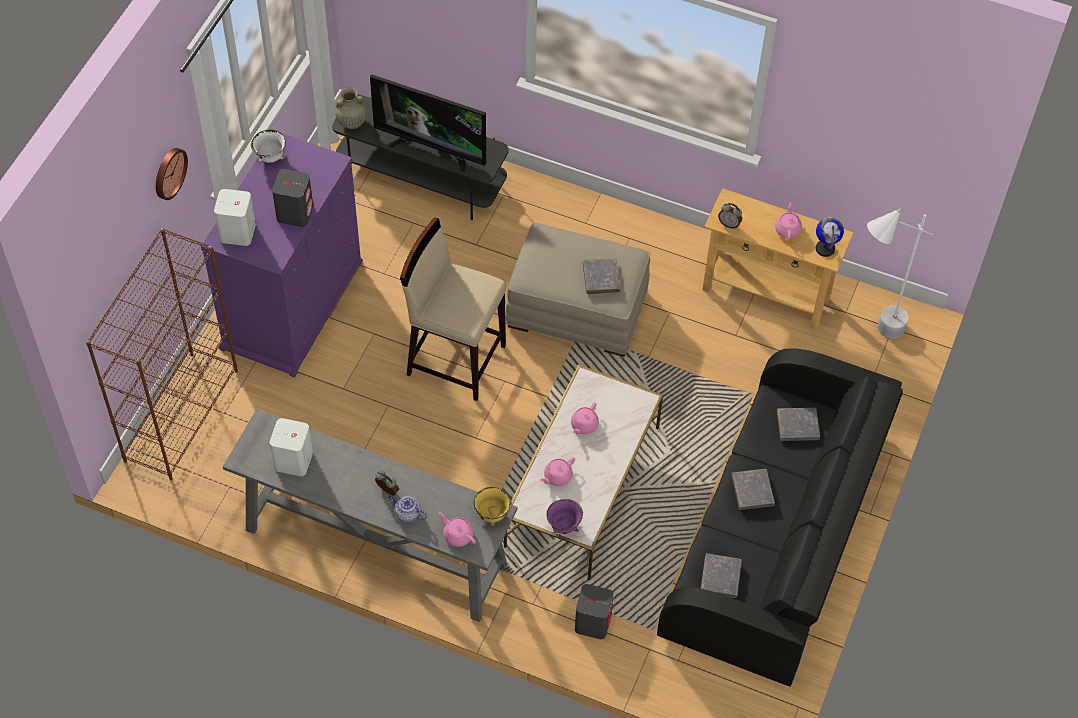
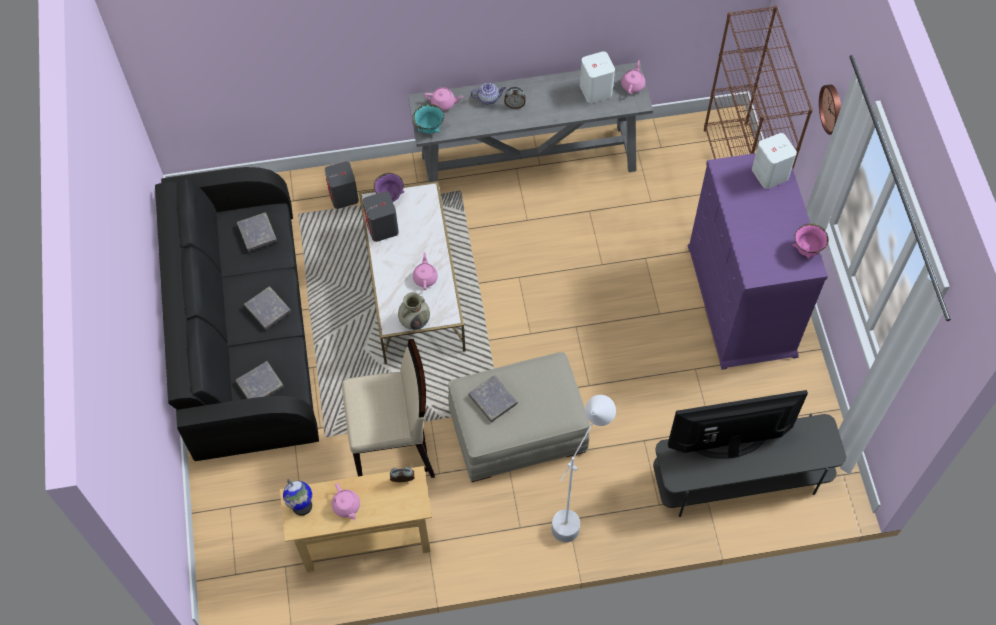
camera: 150 degrees right, 5 degrees up
white bowl [251,129,286,163] -> pink bowl [792,223,829,259]
grey speaker [272,169,313,227] -> grey speaker moved to [363,191,399,242]
beige vase [335,87,367,129] -> beige vase moved to [398,292,430,330]
beige stool [400,217,506,401] -> beige stool moved to [342,339,435,478]
yellow bowl [474,487,512,526] -> turquoise bowl [413,104,444,134]
pink teapot [540,457,575,486] -> pink teapot moved to [621,61,645,94]
white floor lamp [867,208,933,339] -> white floor lamp moved to [552,395,616,542]

